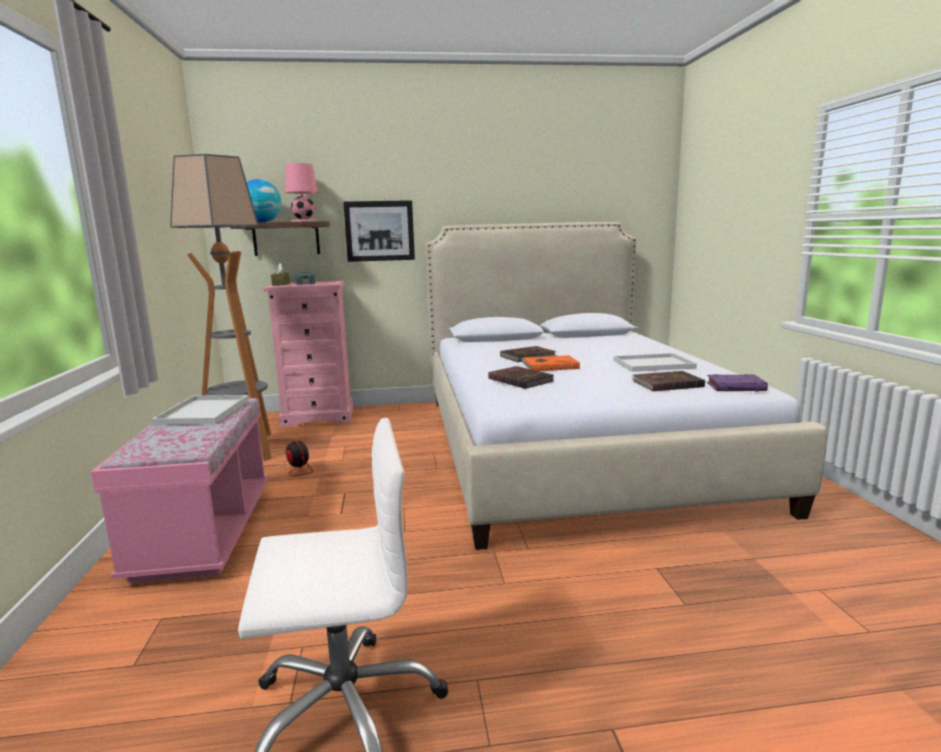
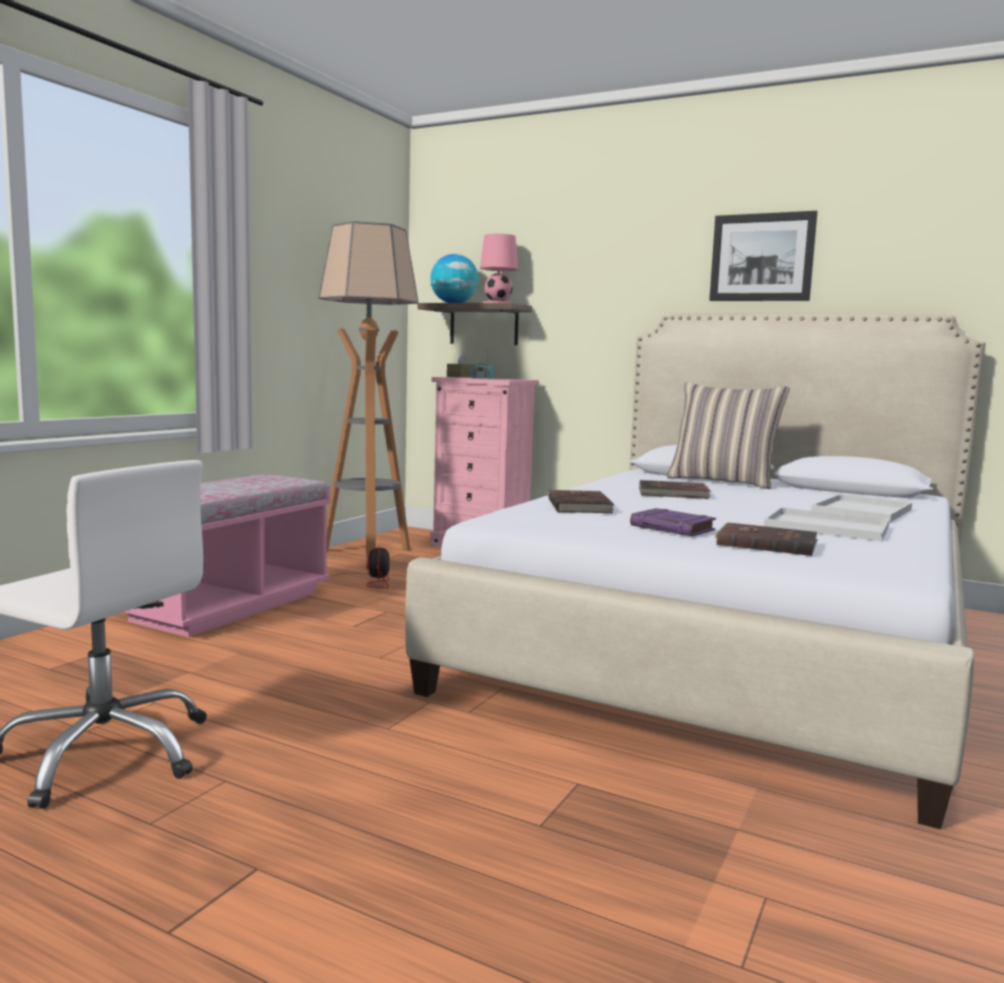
camera: 35 degrees right, 5 degrees down
white tray [152,395,249,425] -> white tray moved to [811,494,912,523]
picture [343,200,415,262] -> picture moved to [709,211,818,301]
orange book [522,355,580,371] -> none
purple book [707,374,768,391] -> purple book moved to [630,508,716,536]
none -> pillow [666,382,790,489]

